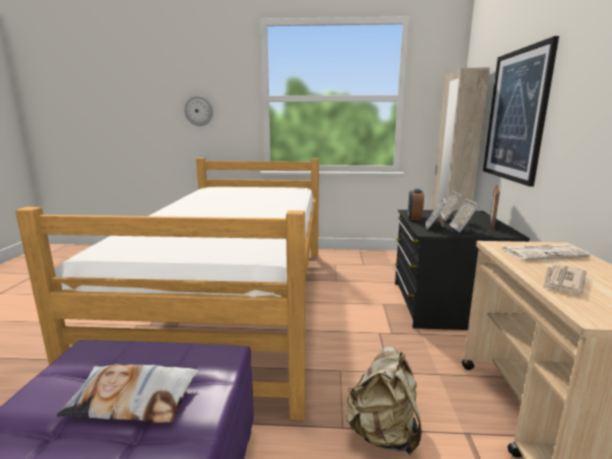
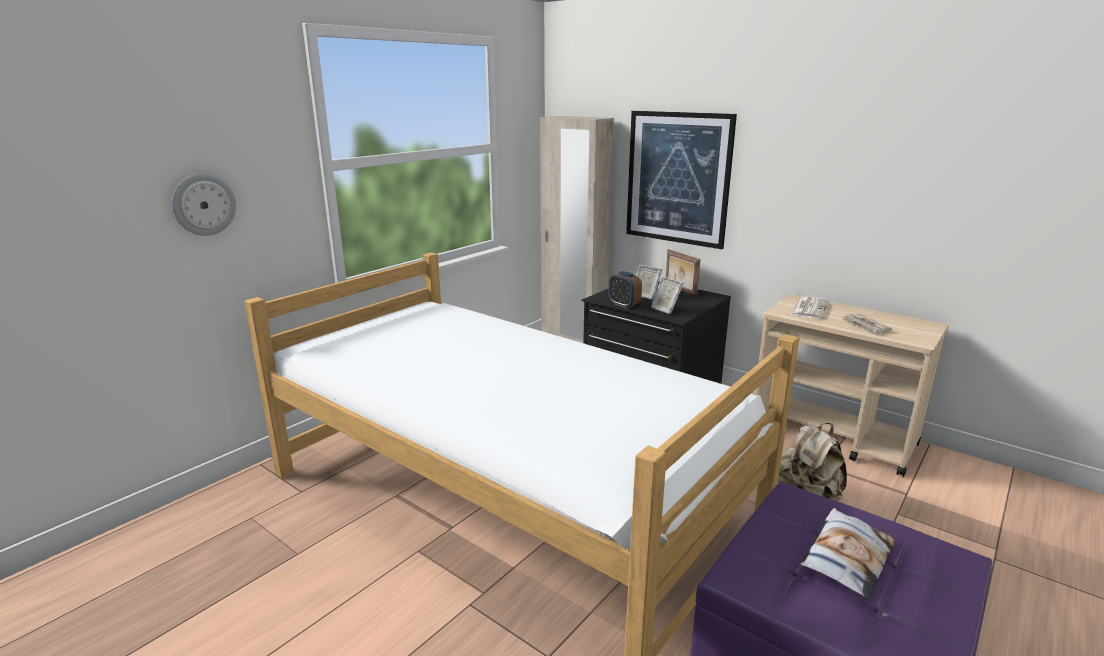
camera: 55 degrees left, 5 degrees up
picture frame [449,199,479,233] -> none

